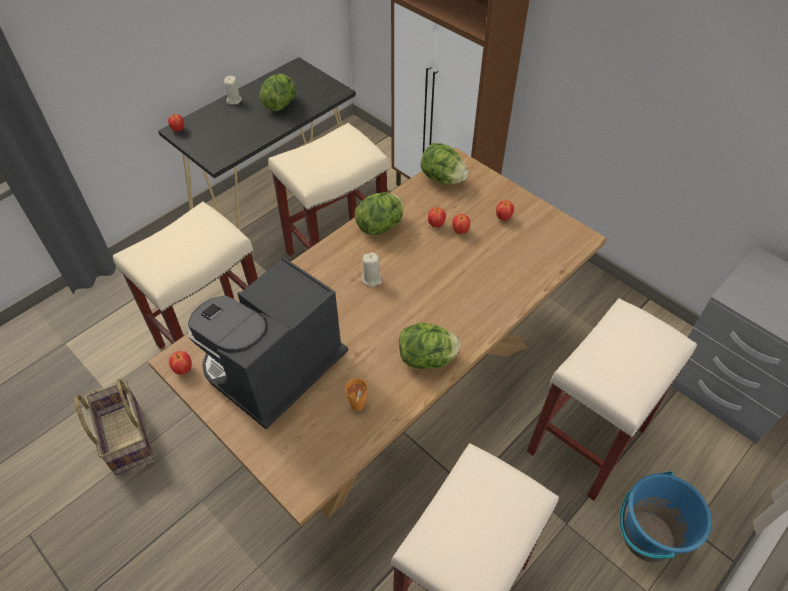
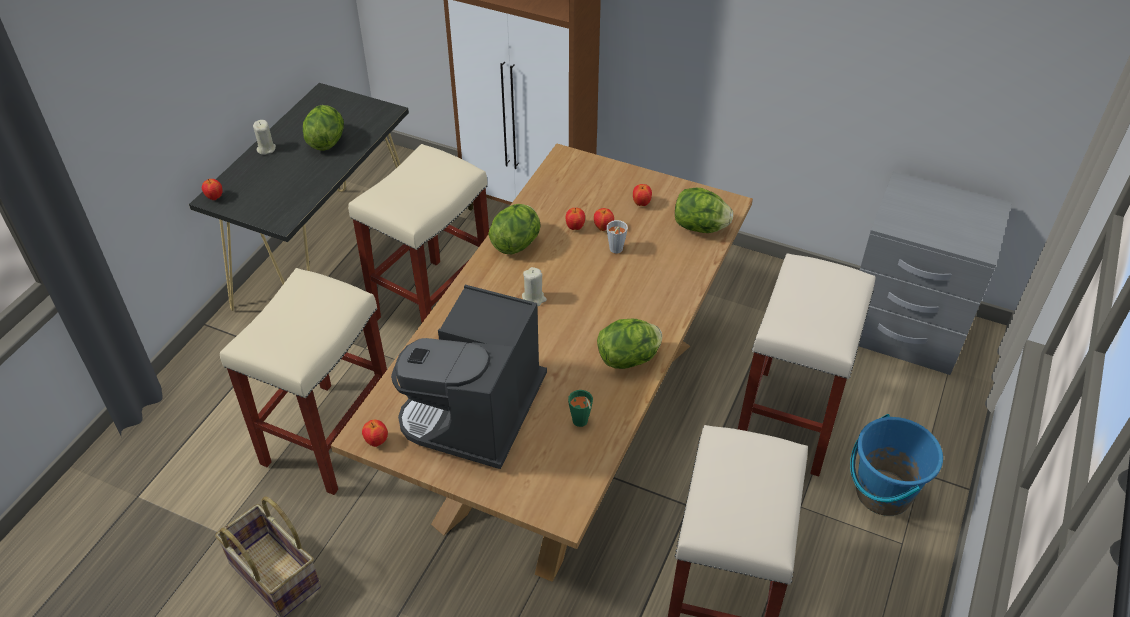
camera: 20 degrees left, 5 degrees down
orange cup [345,378,368,411] -> green cup [568,390,593,427]
lettuce [420,143,469,185] -> lettuce moved to [675,187,733,233]
none -> grey cup [607,220,628,254]

